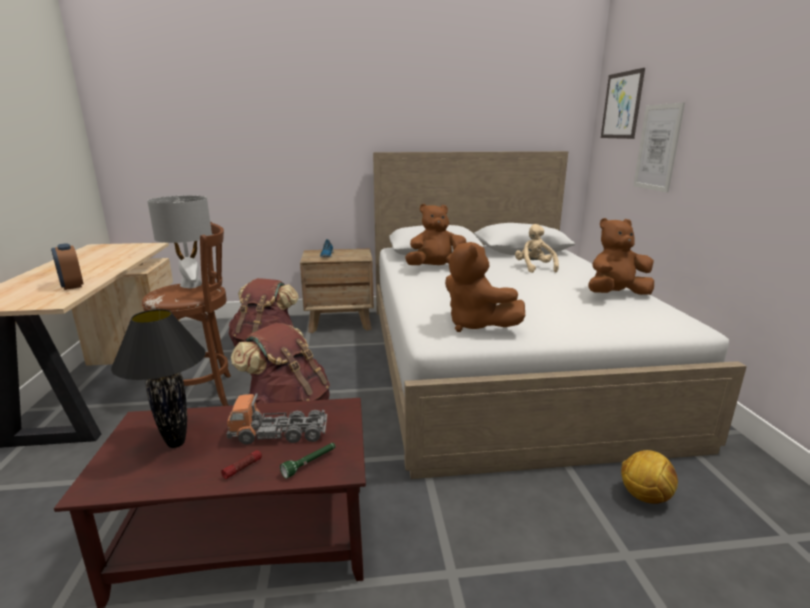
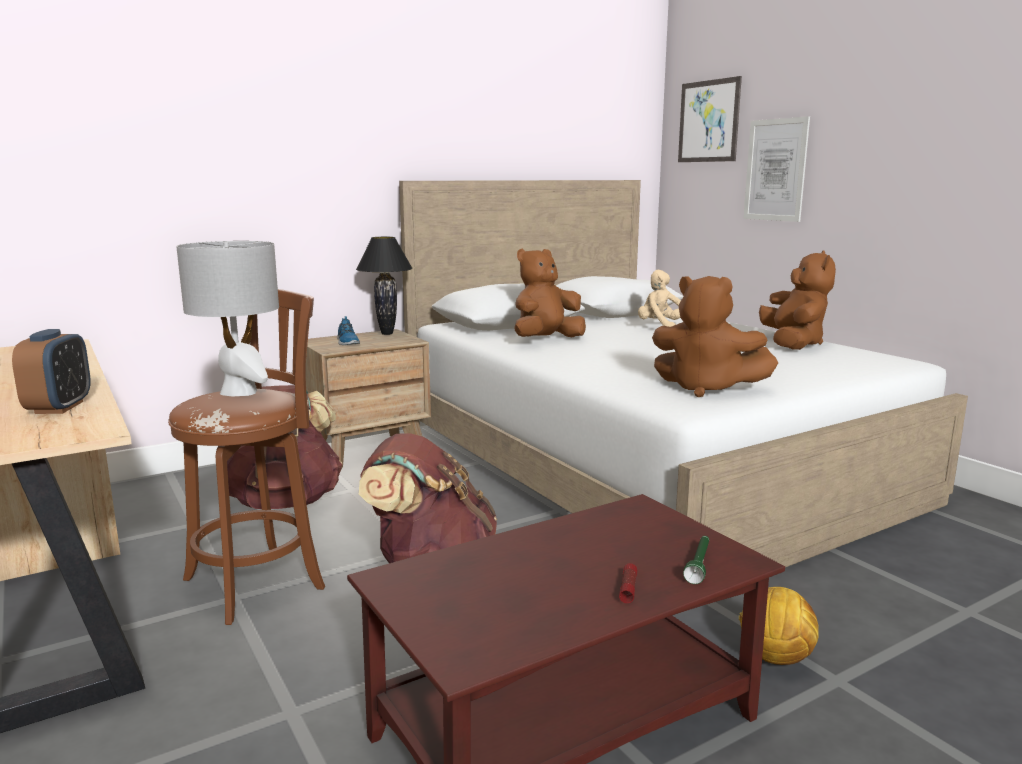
camera: 25 degrees left, 5 degrees down
alarm clock [51,243,83,290] -> alarm clock turned 120 degrees counterclockwise [12,329,91,414]
black table lamp [111,309,206,448] -> black table lamp moved to [356,237,413,335]
toy truck [226,393,327,445] -> none
brown plush toy [588,218,654,295] -> brown plush toy turned 135 degrees clockwise [759,251,836,350]
football [621,450,678,504] -> football moved to [739,587,819,665]

